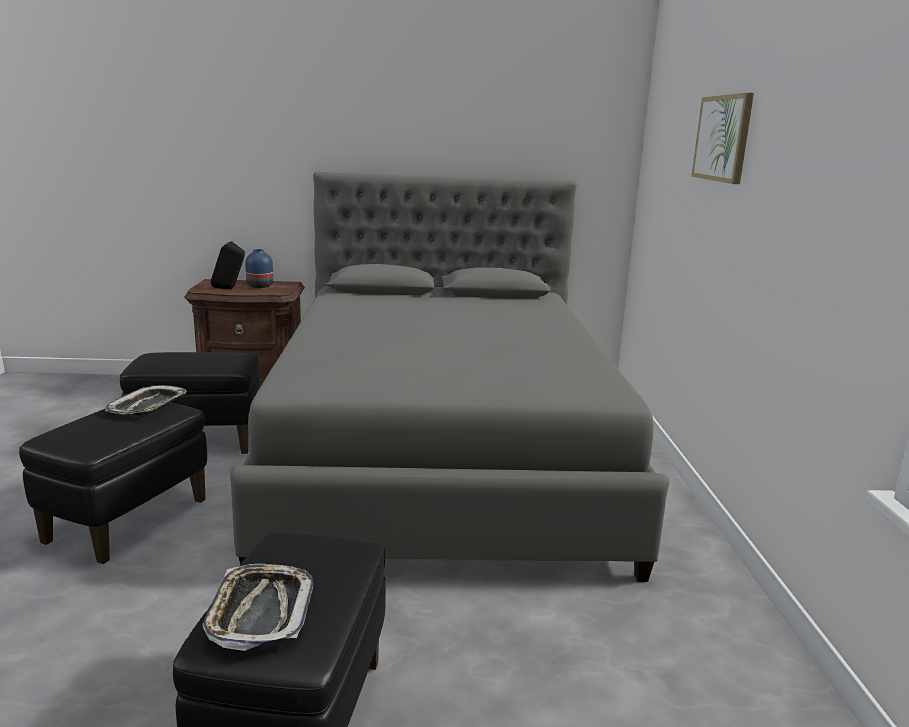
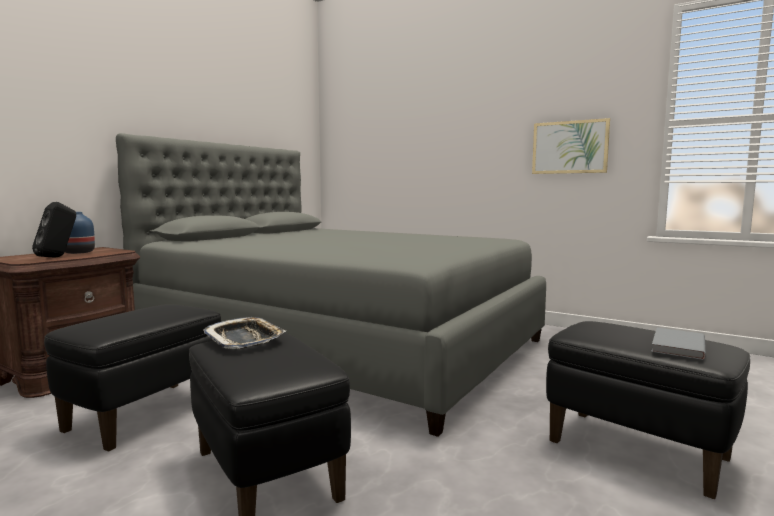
camera: 55 degrees left, 10 degrees down
tray [203,564,313,651] -> grey book [651,328,706,360]
picture [692,93,754,184] -> picture moved to [532,118,610,174]

